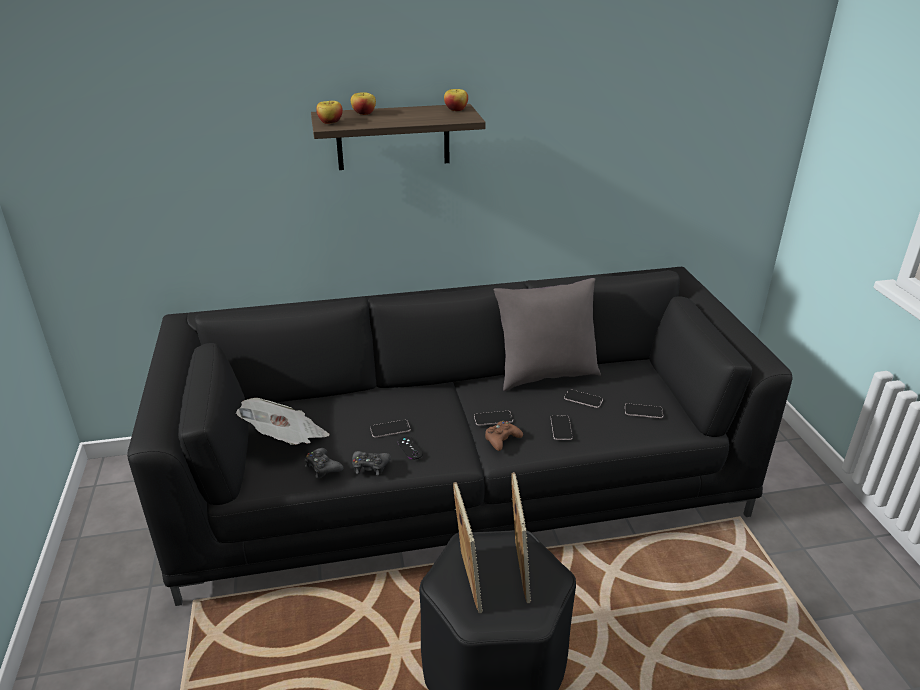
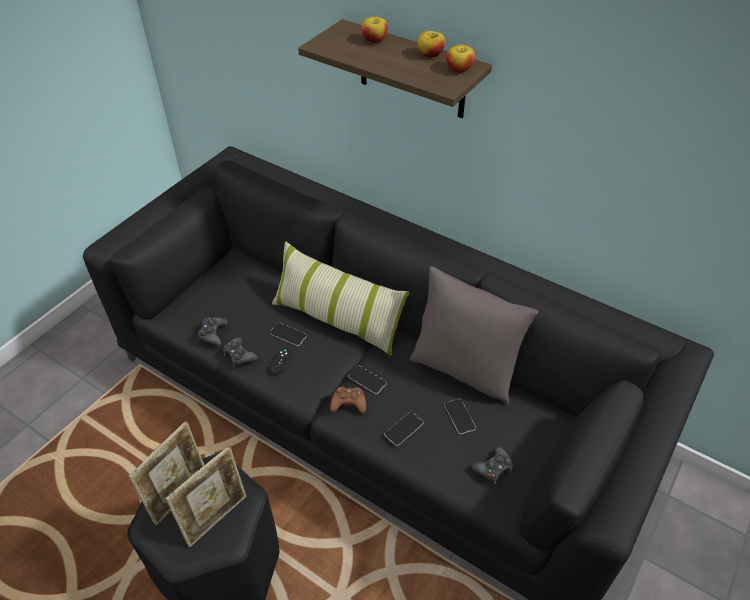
camera: 45 degrees right, 15 degrees up
newspaper [236,398,329,445] -> none
apple [316,101,343,124] -> apple moved to [417,31,445,57]
phone [625,403,663,418] -> black game controller [472,447,513,484]
none -> pillow [272,242,409,356]

